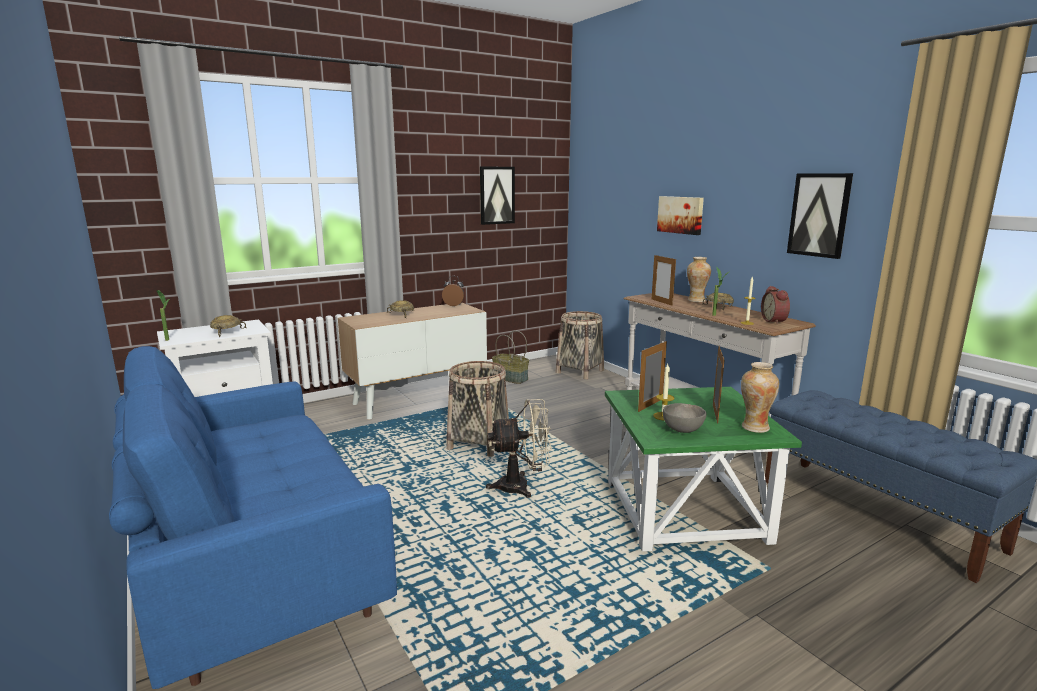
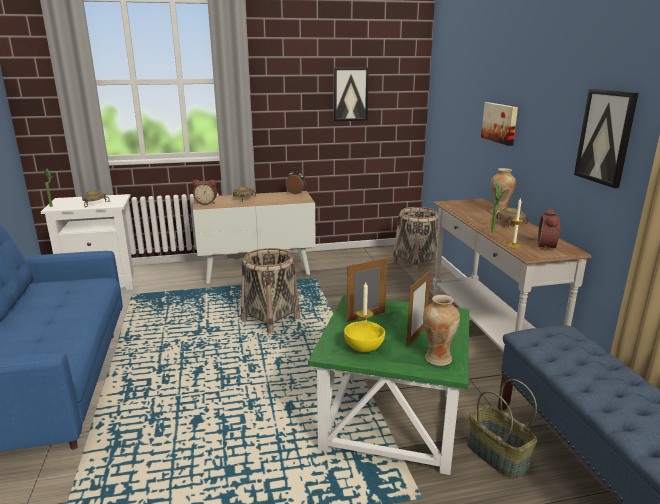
camera: 20 degrees right, 5 degrees up
beige fan [486,399,551,498] -> none
basket [492,331,529,384] -> basket moved to [467,379,537,479]
picture frame [652,254,676,306] -> none
grey bowl [663,403,706,433] -> yellow bowl [344,321,385,352]
none -> alarm clock [193,180,217,205]

